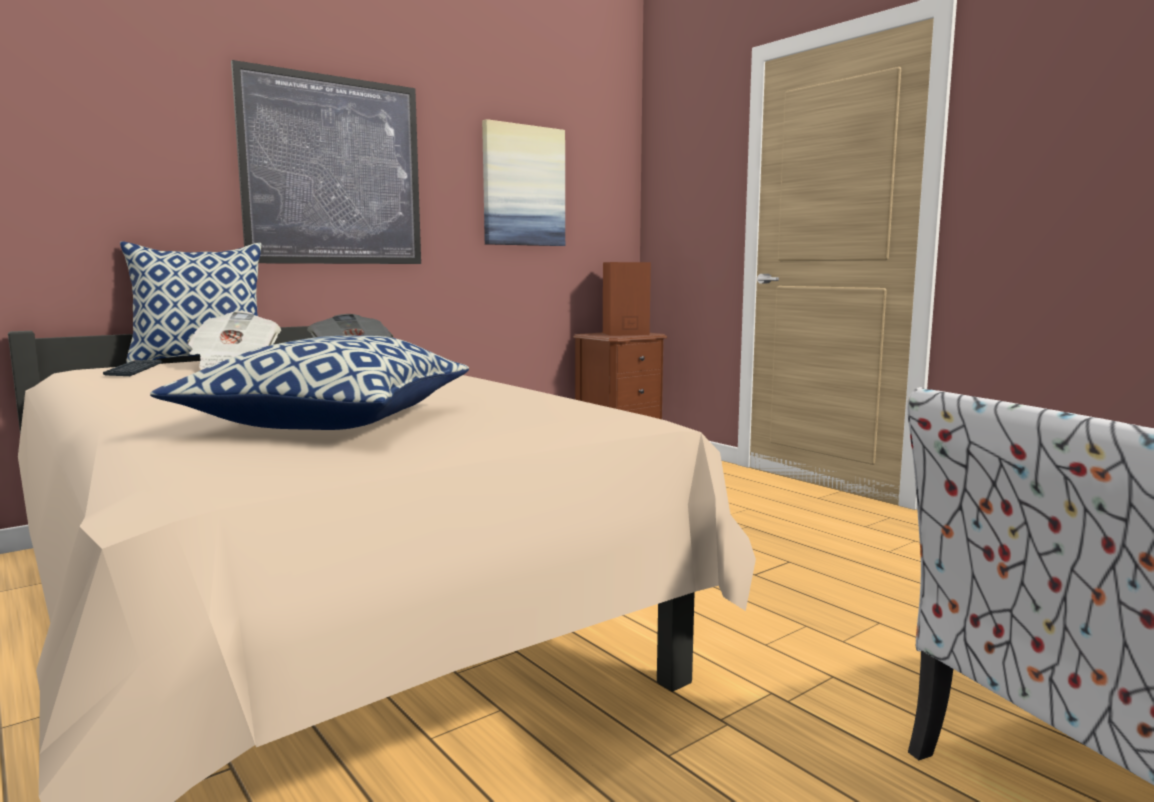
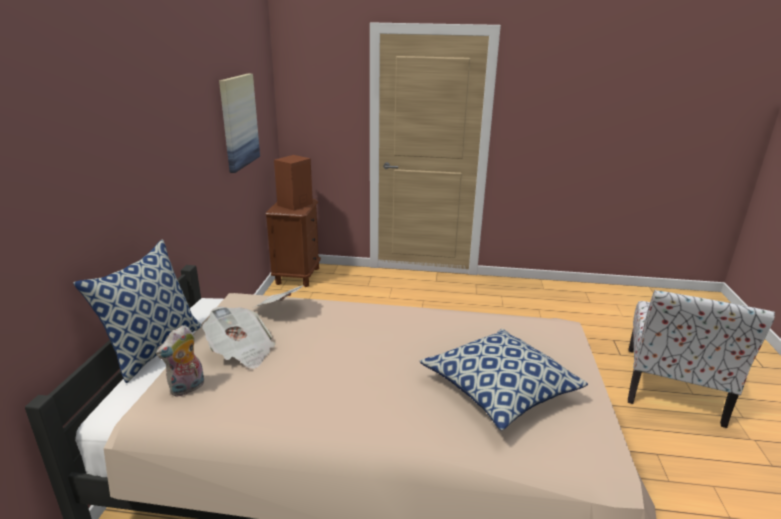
camera: 45 degrees left, 15 degrees up
keyboard [103,360,163,376] -> plush toy [156,325,204,397]
picture [231,60,421,264] -> none

